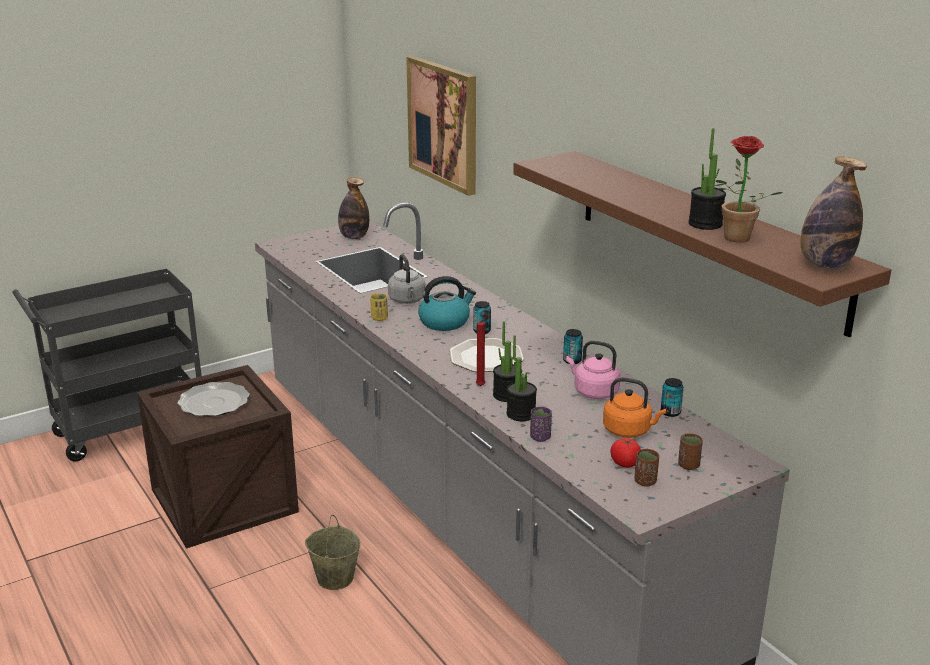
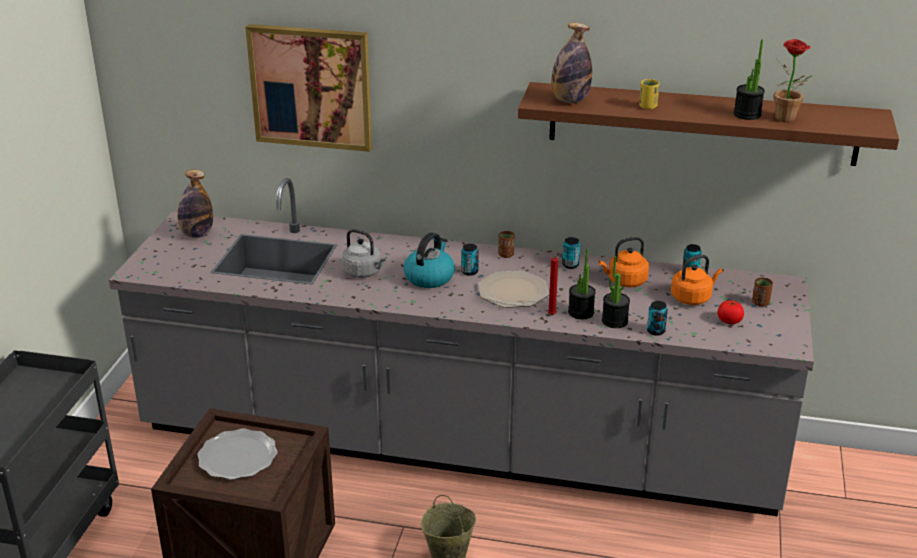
camera: 45 degrees left, 5 degrees up
yellow cup [370,293,388,321] -> yellow cup moved to [639,79,659,110]
purple cup [530,407,552,442] -> can [647,301,668,336]
pink kettle [566,341,621,399] -> orange kettle [599,237,649,287]
brown cup [634,449,659,487] -> brown cup moved to [498,231,515,258]
bottle [800,157,867,269] -> bottle moved to [551,23,592,103]

